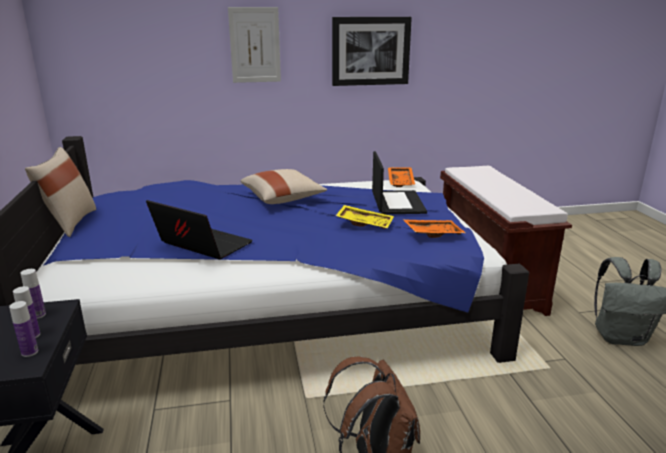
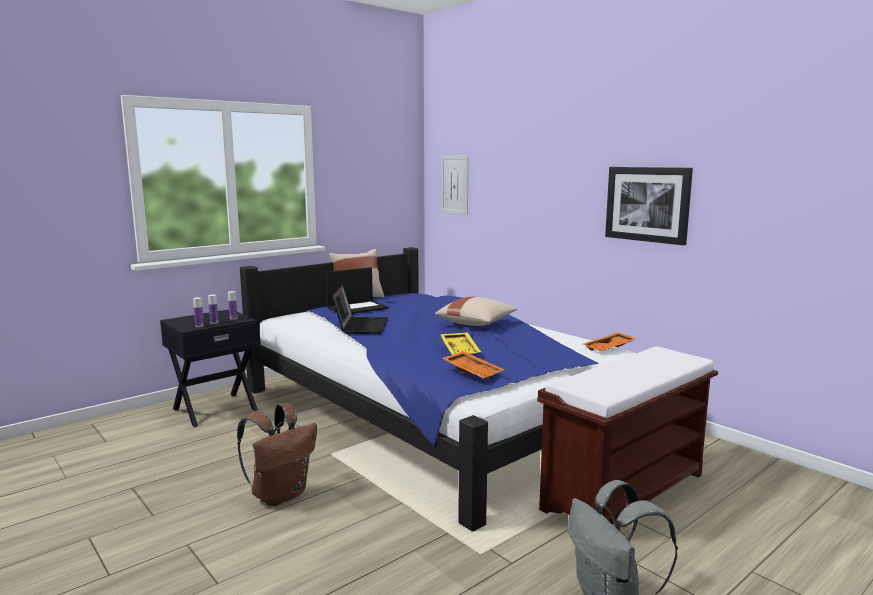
camera: 60 degrees right, 10 degrees down
picture [228,7,281,83] -> picture moved to [441,155,469,215]
laptop [372,151,427,214] -> laptop moved to [326,267,389,314]

